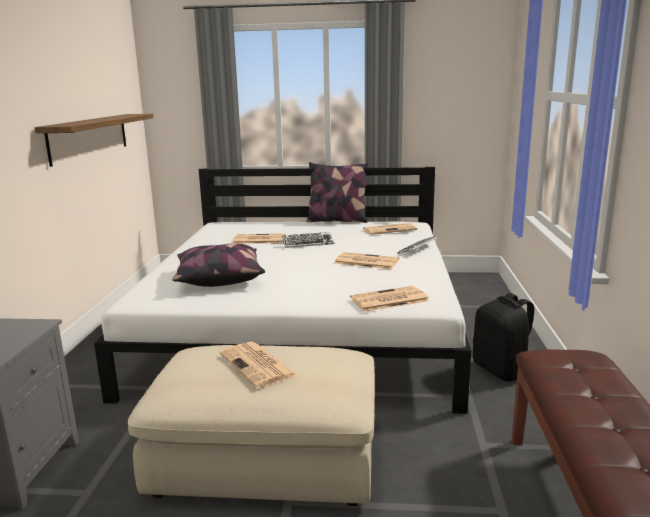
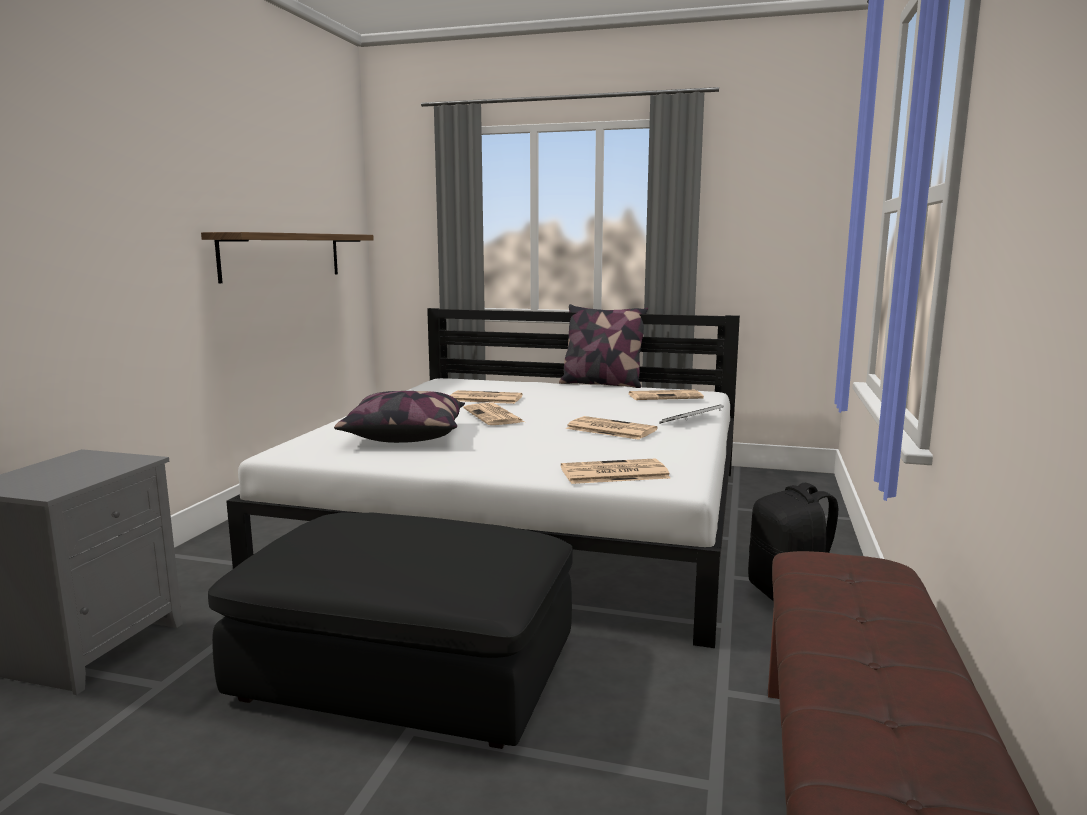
camera: 10 degrees right, 5 degrees down
beige ottoman [128,345,375,506] -> black ottoman [208,512,573,749]
newspaper [219,342,297,388] -> newspaper moved to [464,403,524,425]
keyboard [282,232,335,248] -> none

